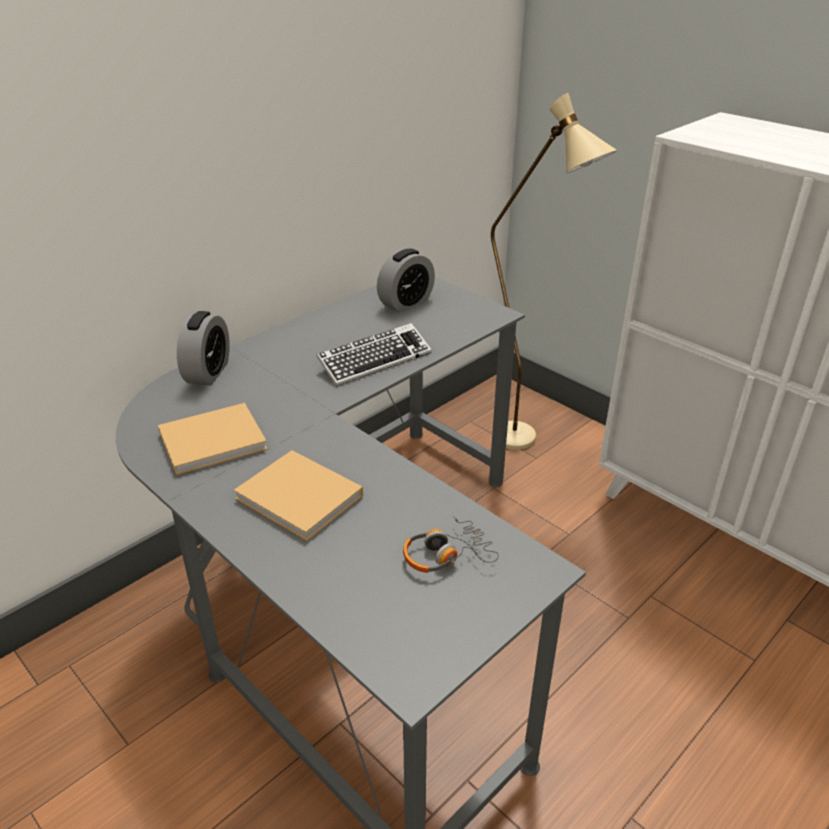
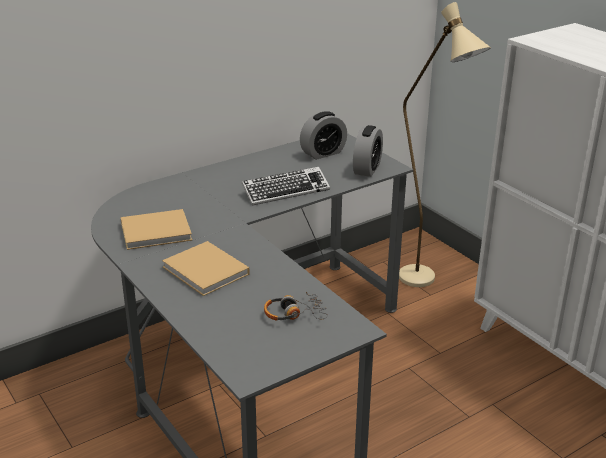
camera: 10 degrees right, 5 degrees down
alarm clock [177,311,230,385] -> alarm clock moved to [353,125,383,177]

